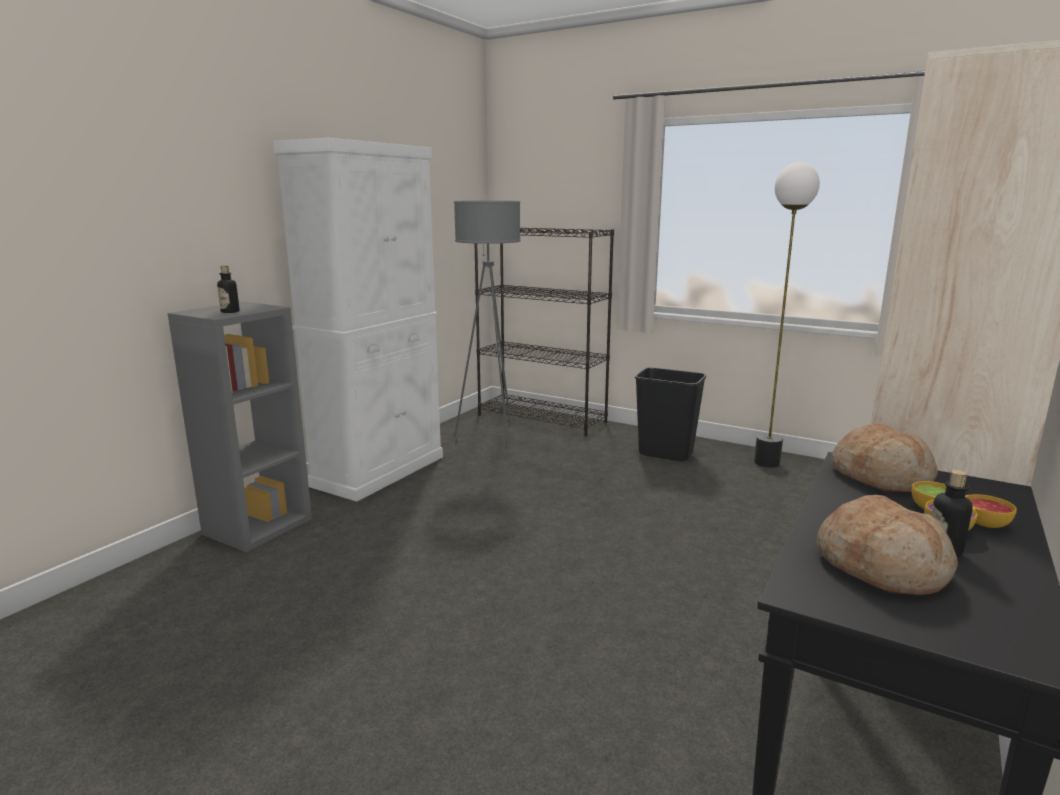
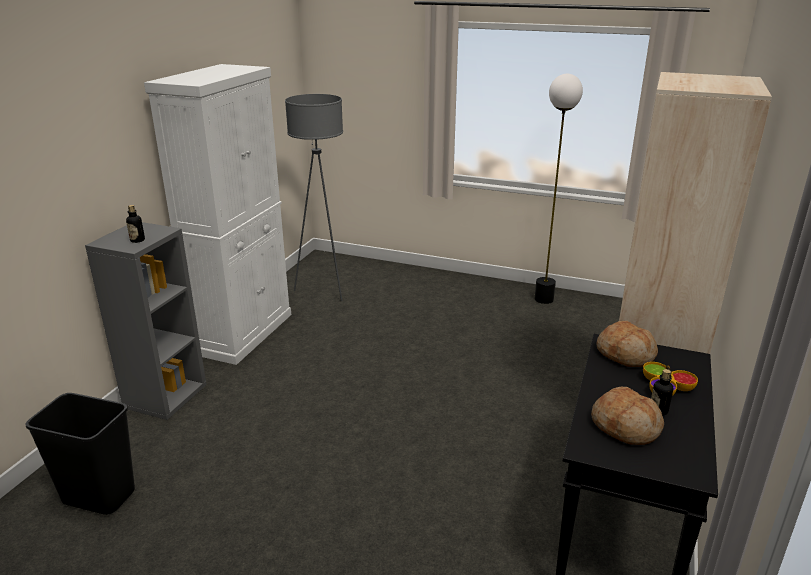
camera: 10 degrees left, 10 degrees up
black bookcase [474,228,614,436] -> none
black trash can [635,367,706,462] -> black trash can moved to [25,393,135,515]

